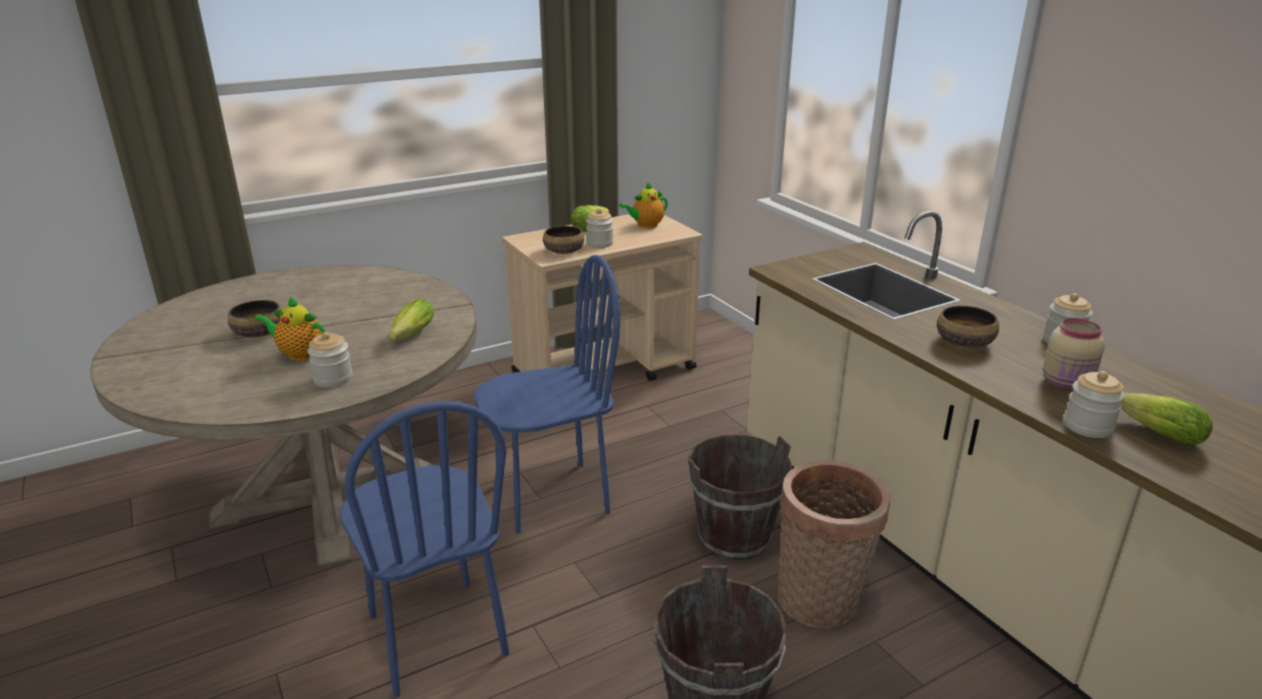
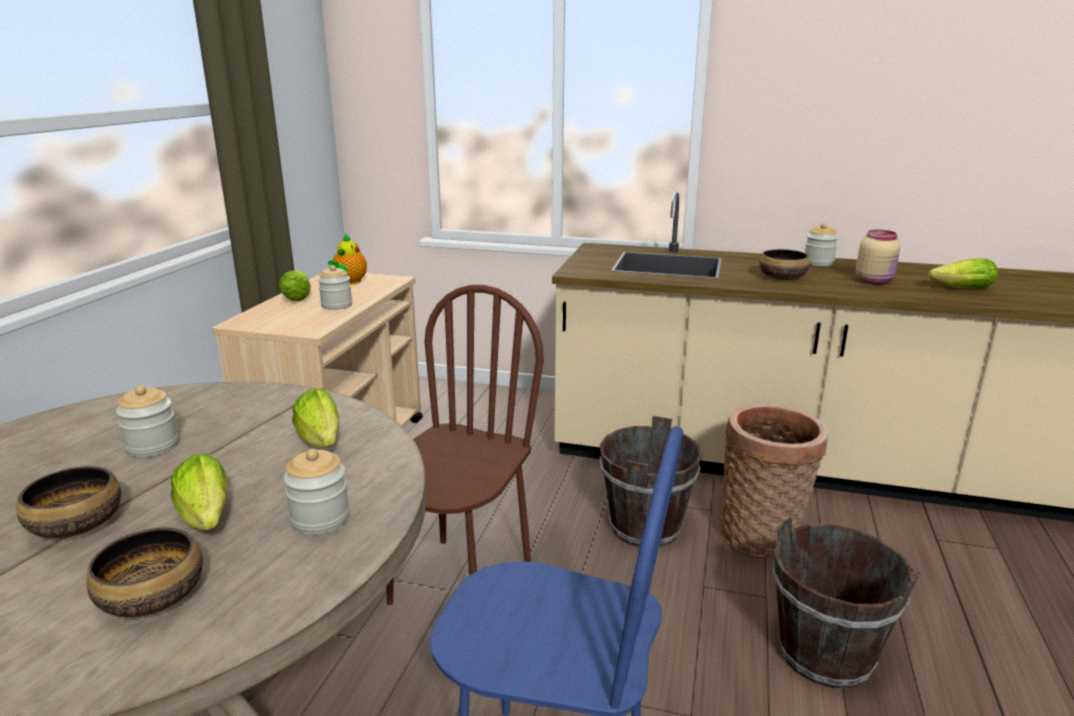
camera: 45 degrees left, 5 degrees down
teapot [254,296,326,361] -> lettuce [171,454,228,530]
blue chair [474,255,620,534] -> brown chair [386,285,544,605]
bowl [543,226,584,254] -> bowl moved to [86,527,203,617]
jar [1064,371,1125,438] -> jar moved to [116,385,179,457]

